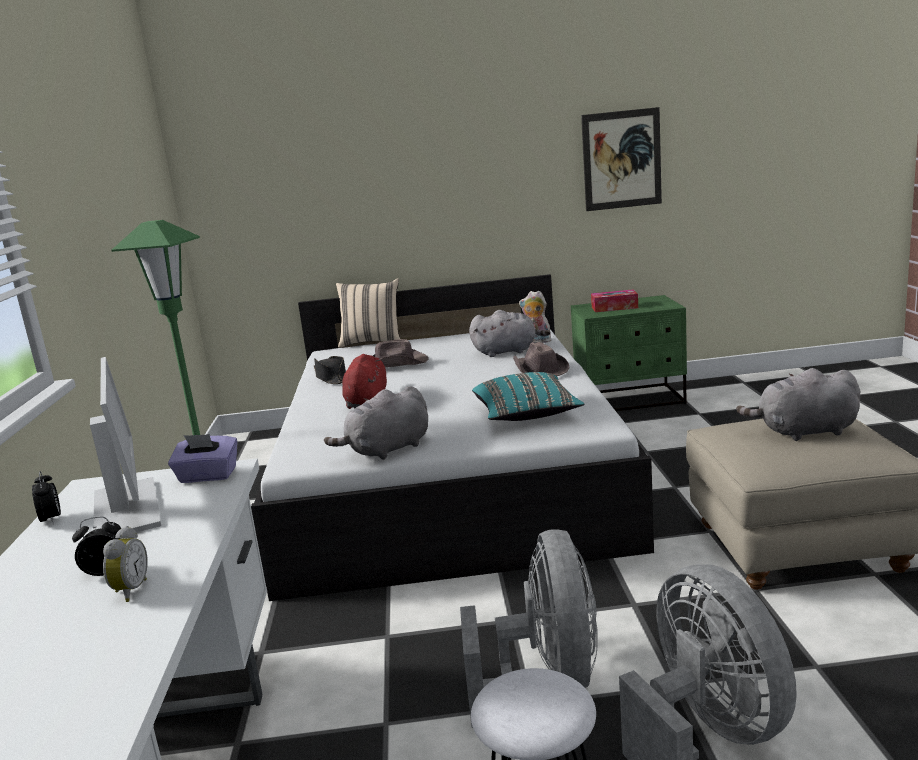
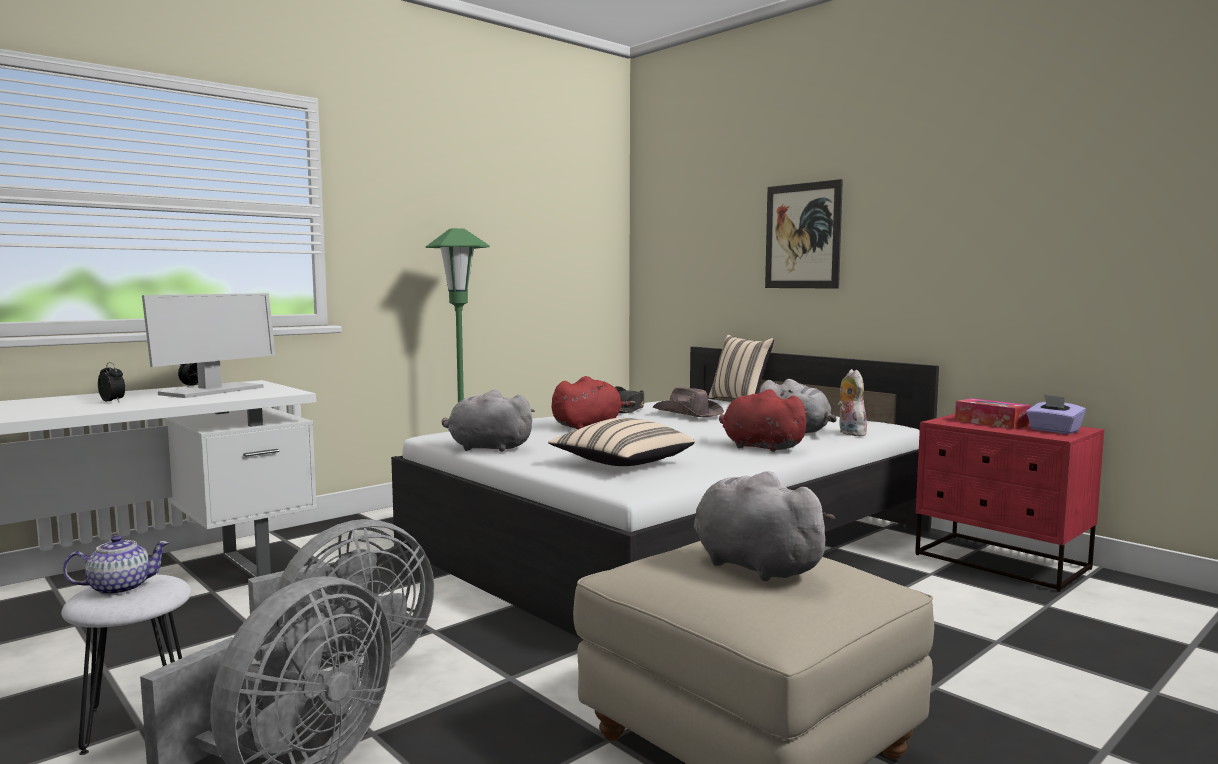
camera: 50 degrees right, 10 degrees down
alarm clock [103,526,148,602] -> none
purple tissue box [168,434,238,483] -> purple tissue box moved to [1026,394,1086,434]
turquoise pillow [472,372,585,421] -> beige pillow [548,418,695,466]
brown hat [513,342,570,376] -> red plush toy [719,389,811,452]
green nightstand [571,295,687,411] -> red nightstand [915,414,1104,592]
picture [581,107,662,211] -> picture moved to [765,179,843,289]
none -> teapot [63,535,170,595]

